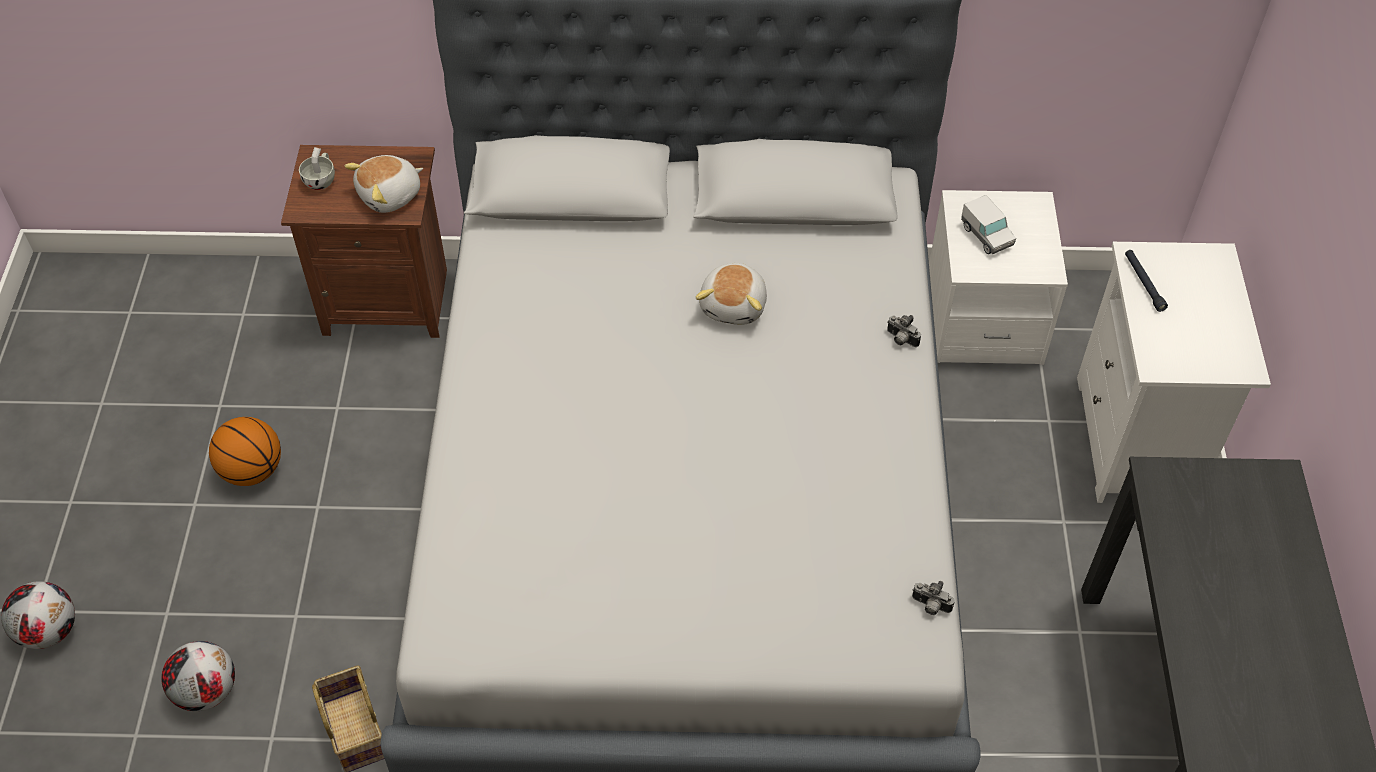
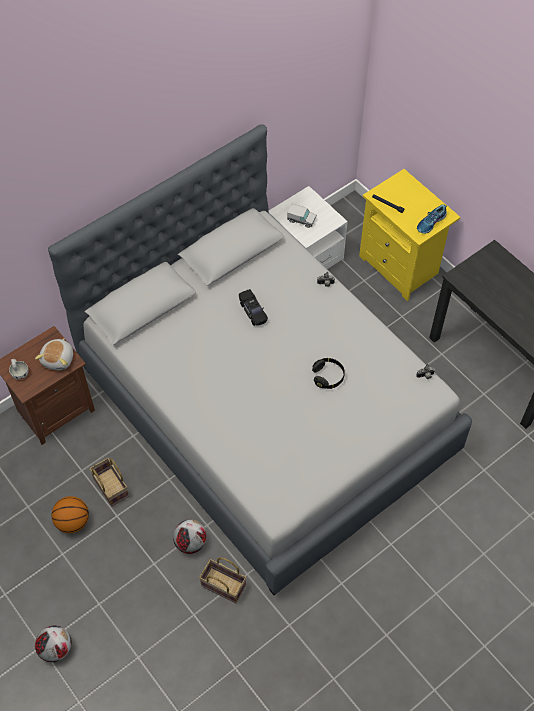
camera: 40 degrees left, 5 degrees up
football [161,641,235,711] -> football moved to [173,519,207,554]
plush toy [695,263,767,325] -> black toy car [239,289,268,326]
white nightstand [1077,242,1271,503] -> yellow nightstand [359,169,461,301]
none -> basket [89,458,129,507]
none -> black headphones [312,358,345,389]
none -> shoe [417,204,447,234]

